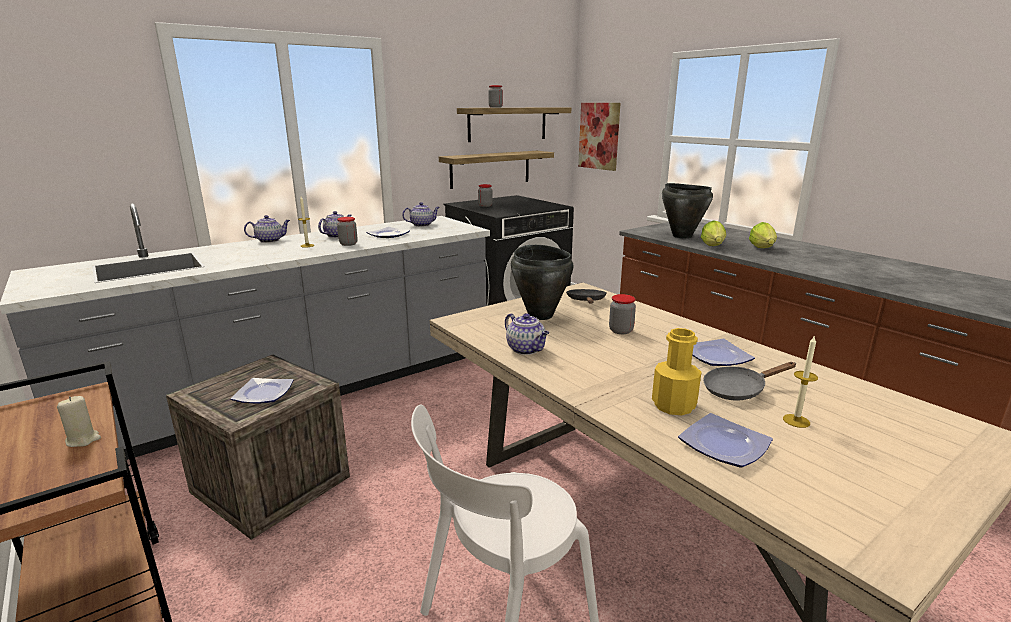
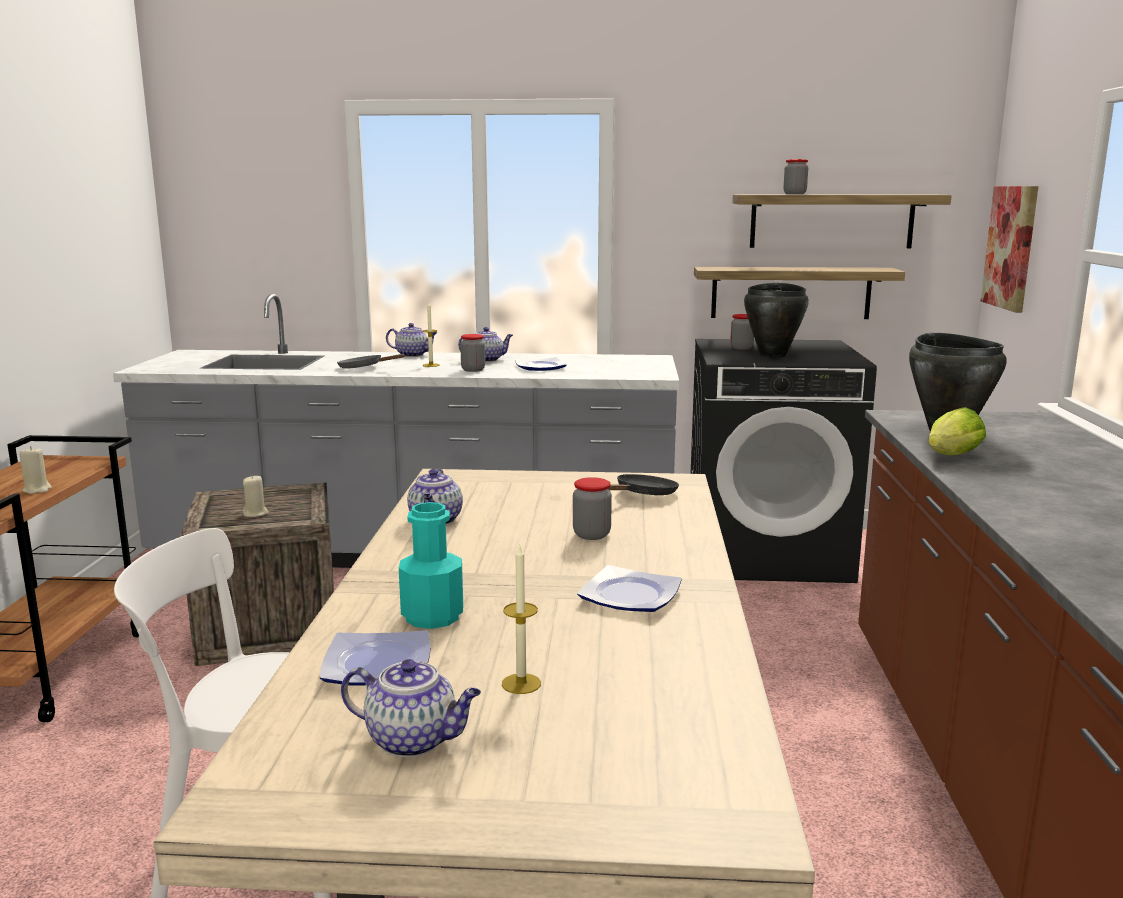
camera: 40 degrees right, 5 degrees down
plate [231,378,293,403] -> beige candle [243,475,269,517]
teapot [402,202,440,227] -> teapot moved to [341,659,481,757]
black cooking pot [511,245,573,320] -> black cooking pot moved to [744,283,809,358]
yellow bottle [652,328,701,415] -> turquoise bottle [399,502,463,629]
grey frying pan [703,362,796,400] -> grey frying pan moved to [337,354,405,369]
lettuce [749,222,777,248] -> none

